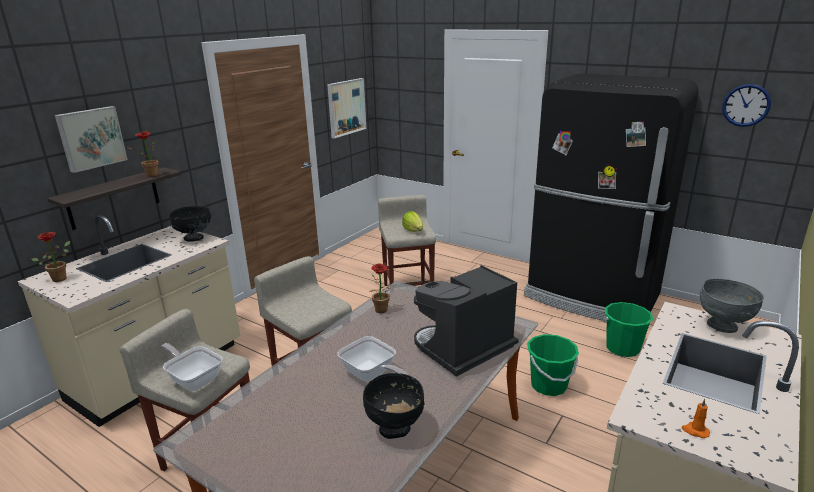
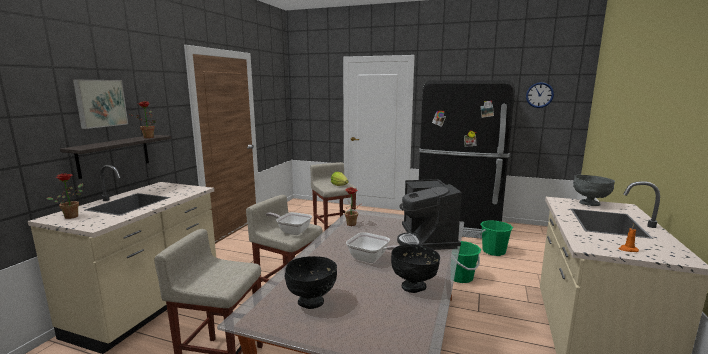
camera: 15 degrees left, 10 degrees down
frying pan [161,343,223,391] -> frying pan moved to [266,212,312,235]
black bowl [169,206,211,242] -> black bowl moved to [285,256,337,309]
picture [327,78,366,138] -> none
coffee machine [414,265,519,377] -> coffee machine turned 45 degrees counterclockwise [397,179,462,250]

